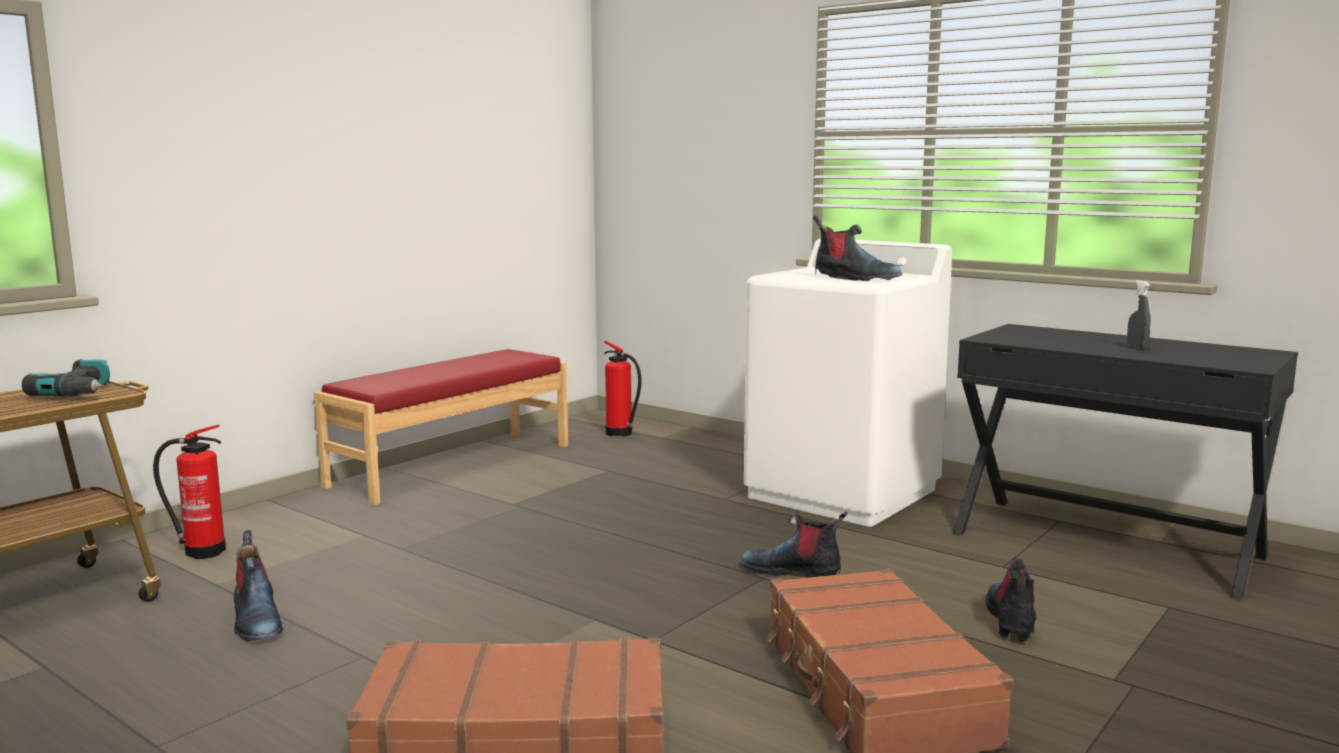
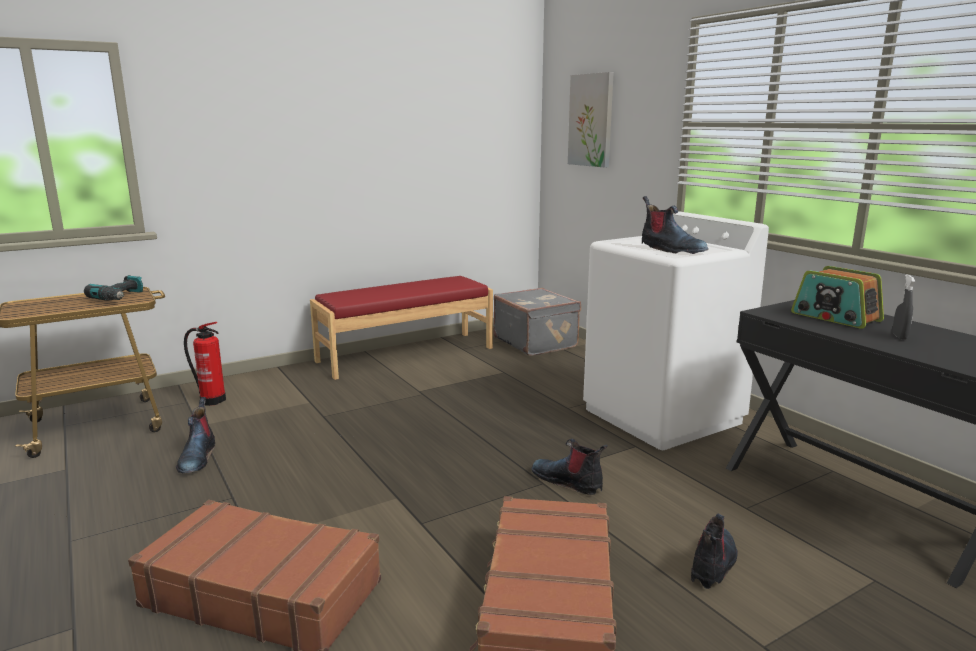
camera: 20 degrees right, 5 degrees up
fire extinguisher [604,341,642,437] -> grey suitcase [493,288,581,356]
none -> picture [568,72,614,167]
none -> radio [791,266,884,329]

